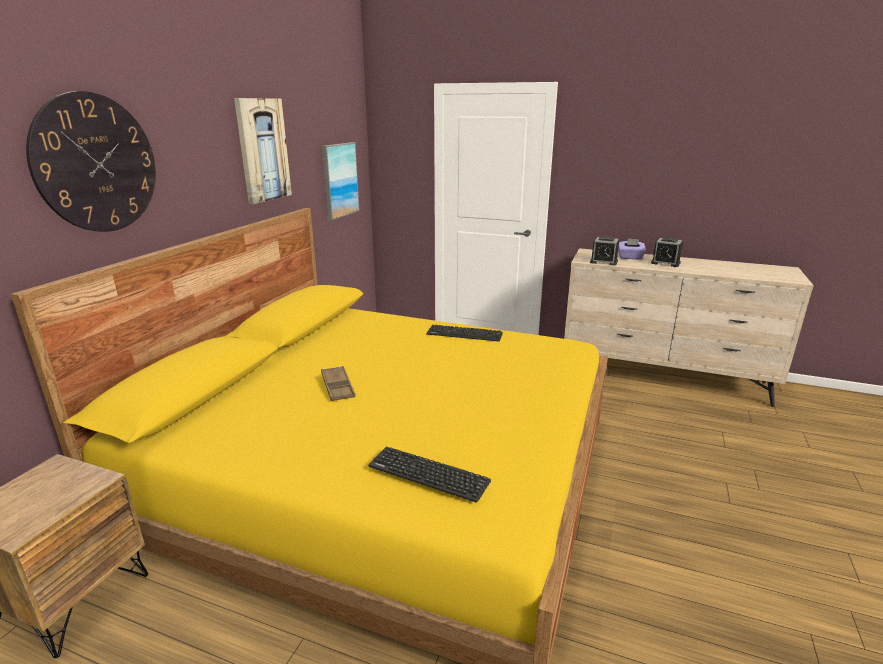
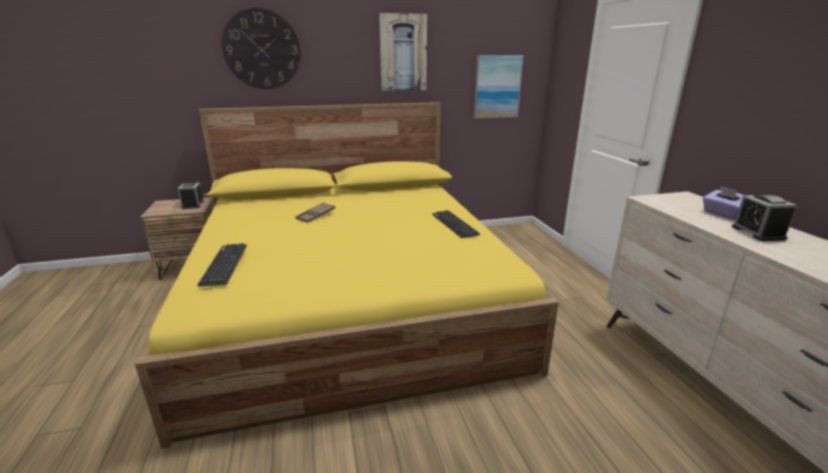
camera: 55 degrees right, 0 degrees up
alarm clock [590,236,619,266] -> alarm clock moved to [178,183,204,209]

